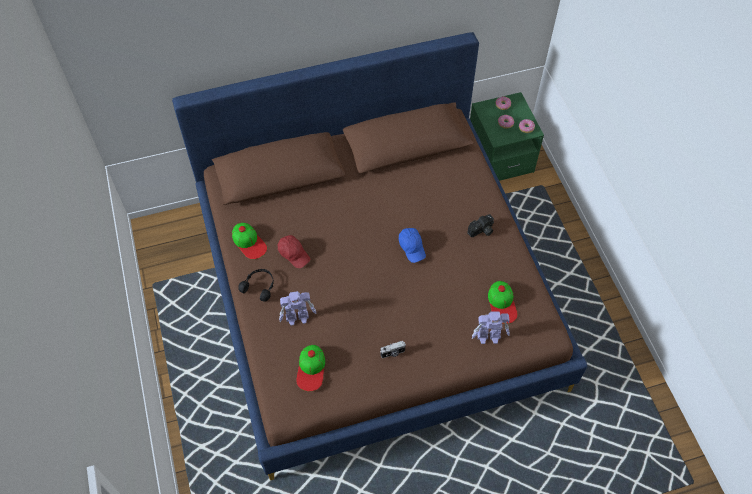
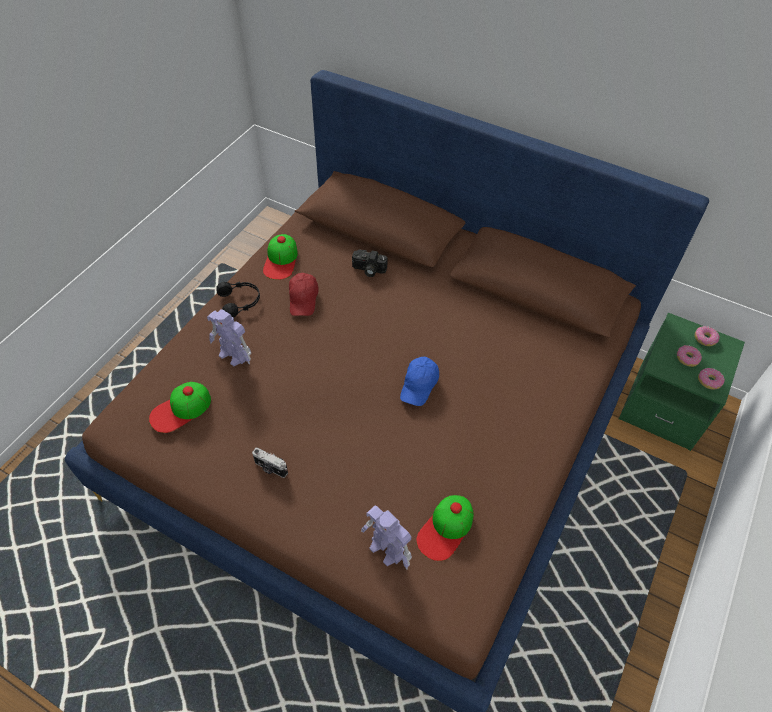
camera: 45 degrees right, 5 degrees down
camera [467,214,494,237] -> camera moved to [352,250,388,277]

